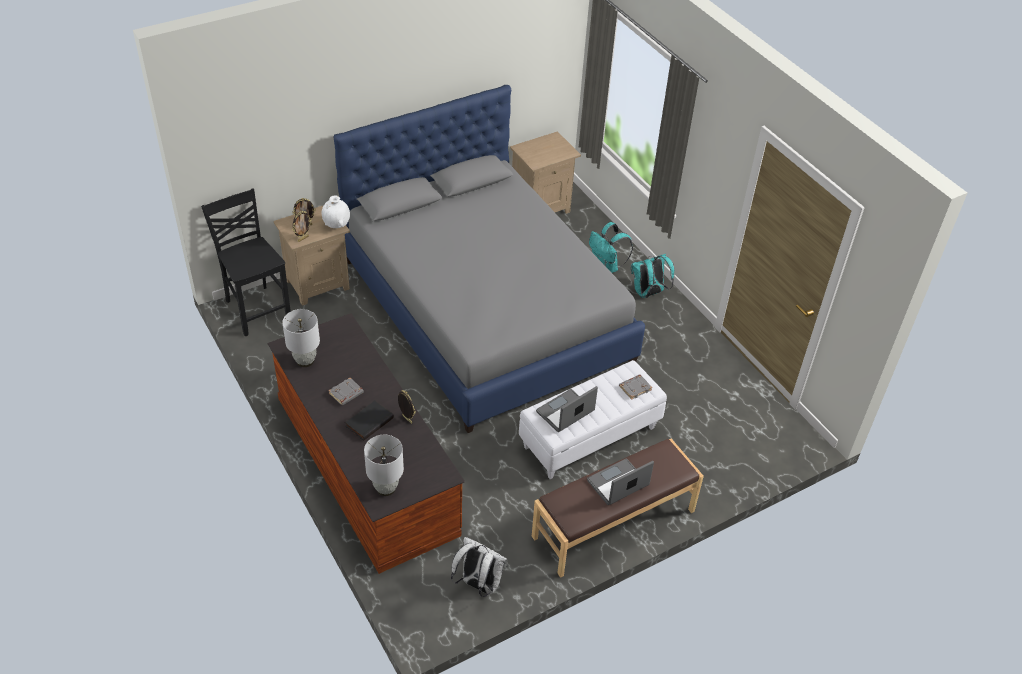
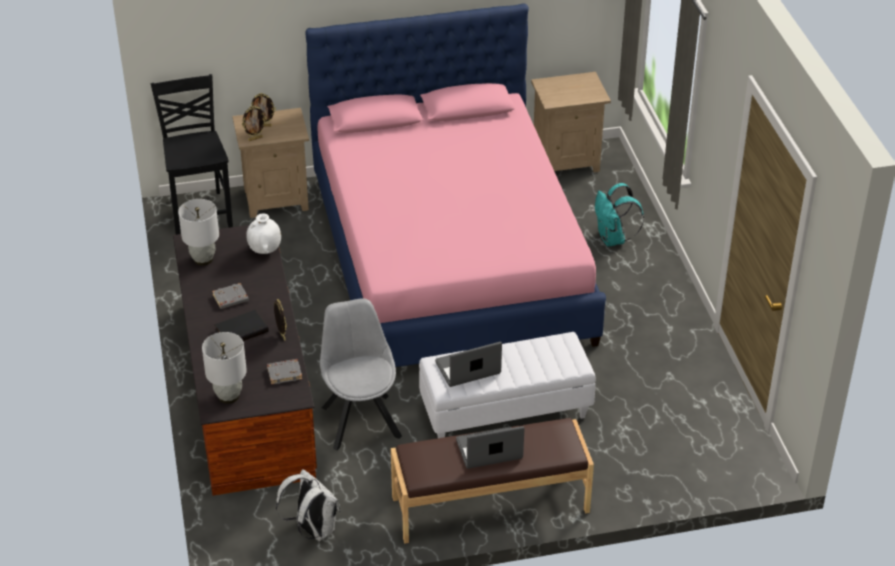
camera: 20 degrees right, 5 degrees down
white vase [322,195,350,228] -> white vase moved to [246,214,281,254]
grey bed [334,85,645,433] -> pink bed [306,3,606,367]
grey book [619,374,652,400] -> grey book moved to [267,359,302,385]
turquoise backpack [631,254,674,298] -> none
none -> grey chair [320,298,402,451]

